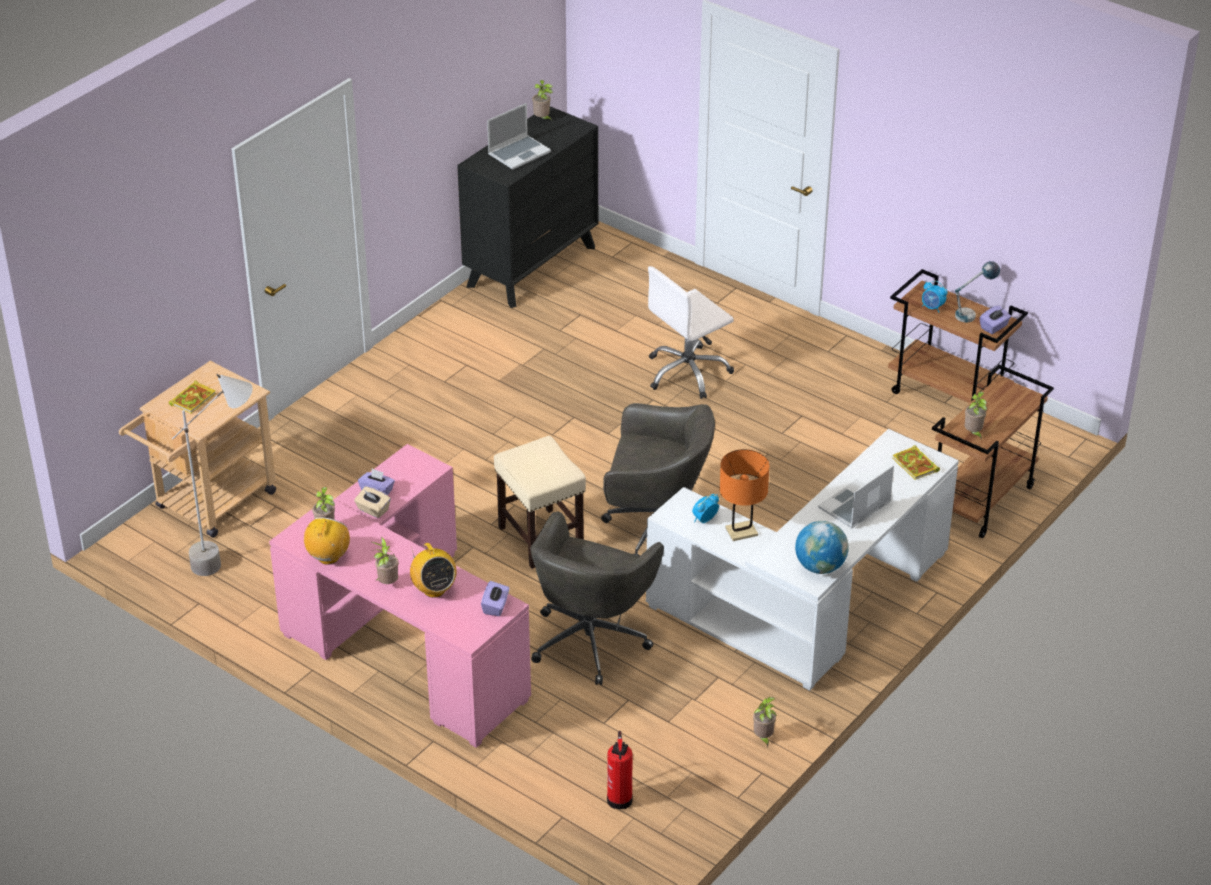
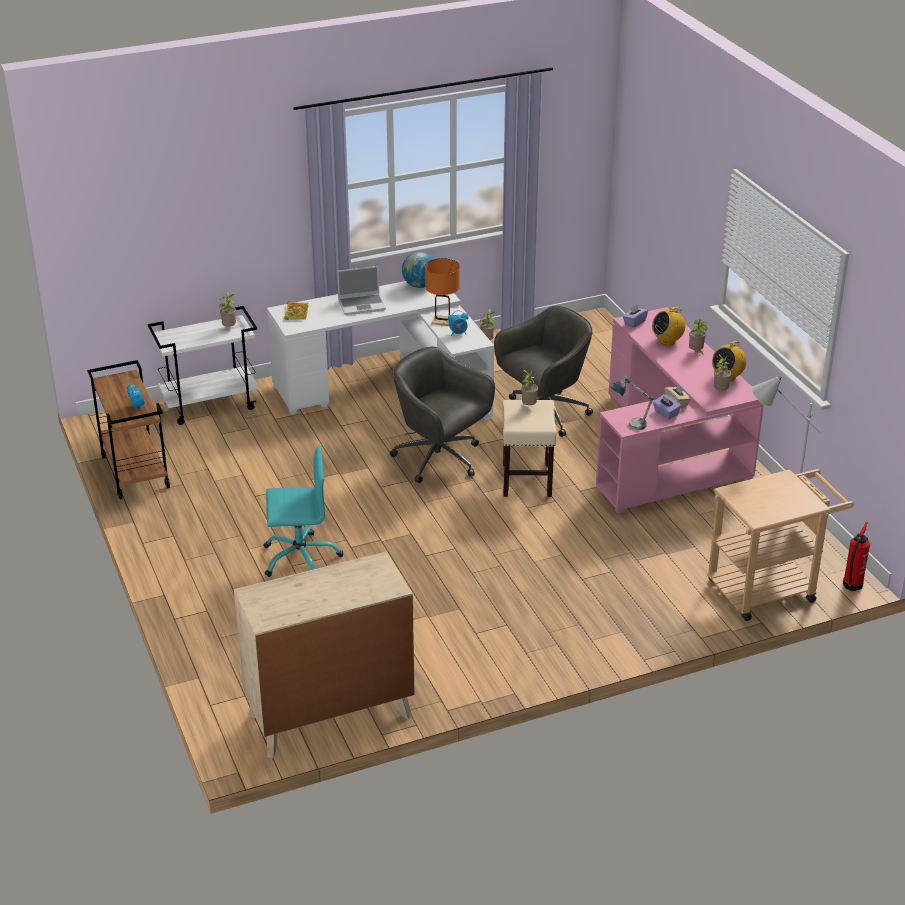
camera: 150 degrees left, 5 degrees down
book [169,380,216,414] -> none
radio [410,543,457,598] -> radio turned 120 degrees counterclockwise [652,307,685,345]
black dresser [457,106,598,308] -> beige dresser [234,551,414,758]
laptop [487,103,551,170] -> none
potted plant [532,80,553,120] -> potted plant moved to [521,369,538,405]
fire extinguisher [607,731,633,809] -> fire extinguisher moved to [843,522,870,591]
white office chair [648,266,734,399] -> turquoise office chair [264,445,343,577]
brown cart [932,364,1054,538] -> white cart [148,306,259,425]
table lamp [955,261,1000,322] -> table lamp moved to [610,376,654,430]
purple tissue box [980,305,1011,334] -> none

